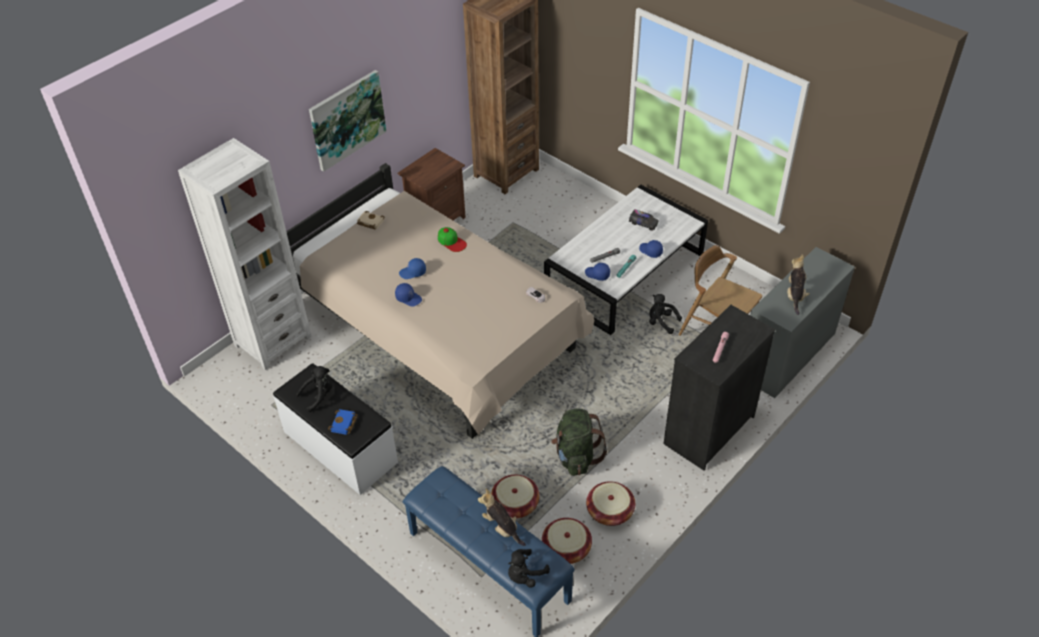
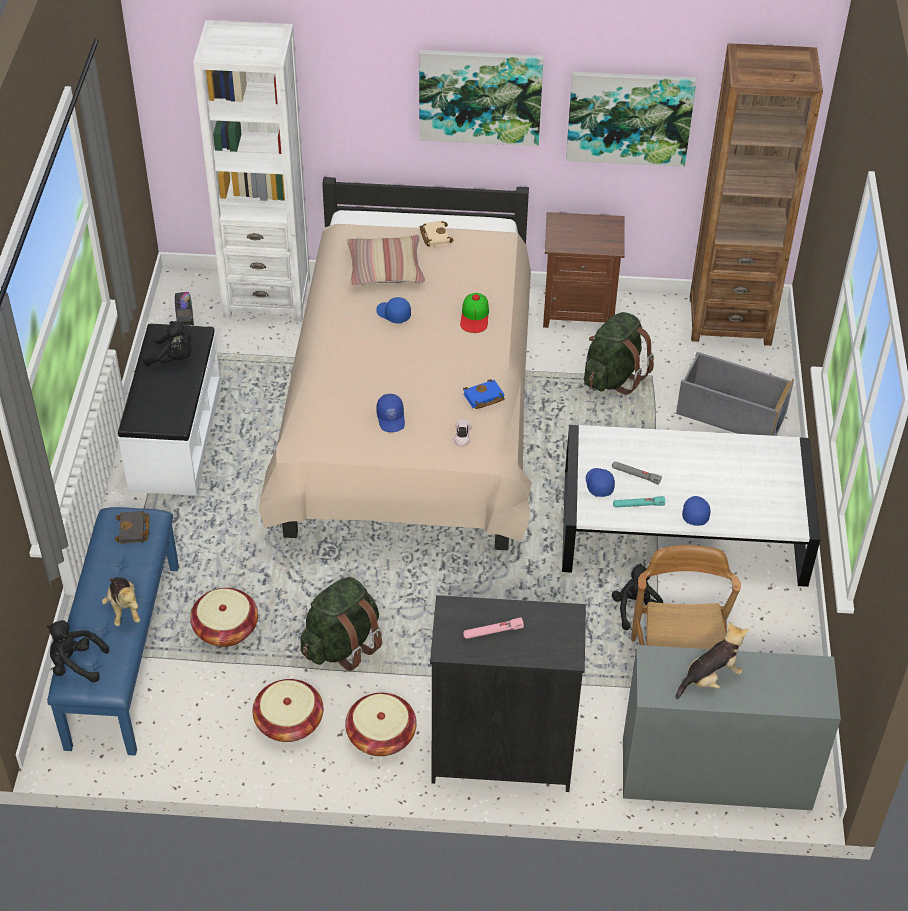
camera: 50 degrees right, 0 degrees up
blue book [328,409,358,435] -> blue book moved to [463,379,505,409]
blue cap [395,283,422,307] -> blue cap moved to [376,394,405,432]
plush toy [478,489,526,546] -> plush toy turned 150 degrees clockwise [102,577,140,626]
basket [542,518,592,564] -> basket moved to [345,693,417,756]
toy truck [629,209,659,231] -> toy truck moved to [175,292,194,326]
none -> black book [115,511,150,544]
none -> pillow [347,235,425,286]
none -> picture [566,71,697,167]
none -> green backpack [584,312,654,395]
none -> grey storage box [676,352,794,436]

